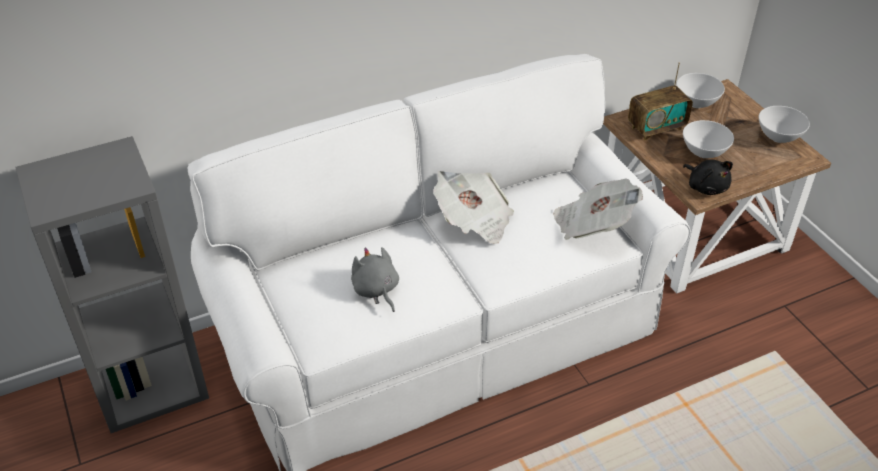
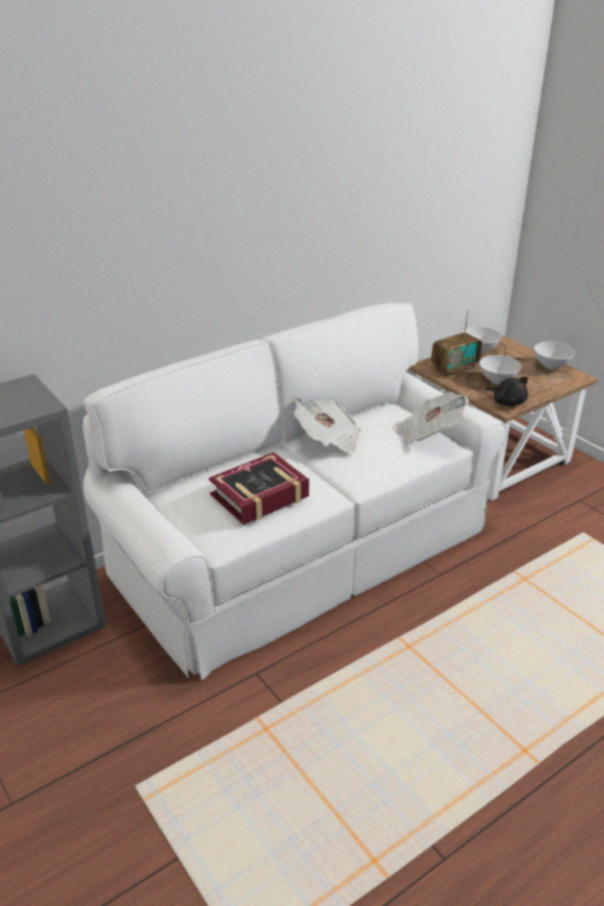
camera: 10 degrees left, 10 degrees down
grey plush toy [351,247,399,312] -> book [209,452,309,525]

